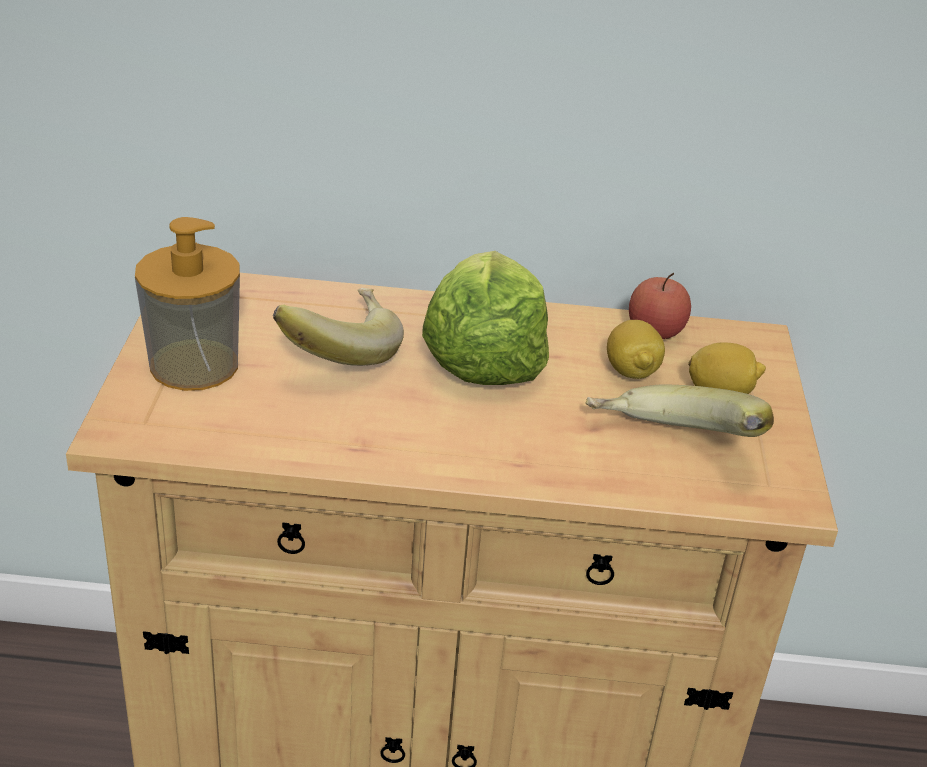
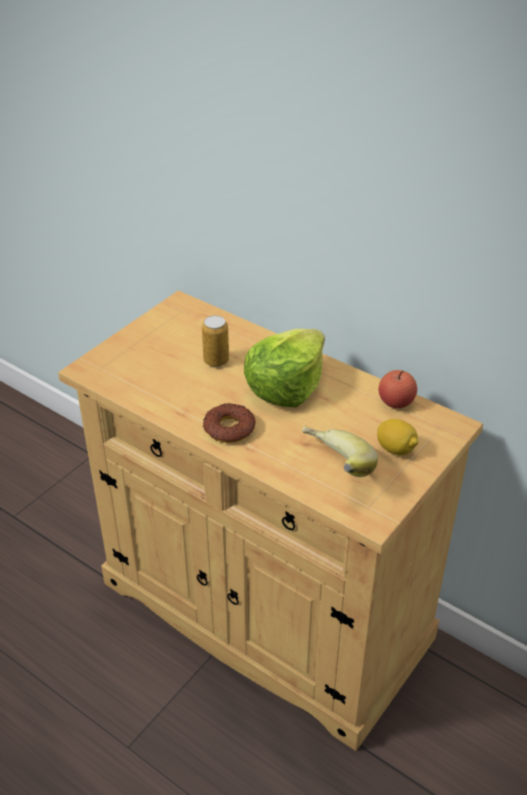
camera: 35 degrees right, 5 degrees up
soap dispenser [135,217,240,391] -> none
banana [273,288,404,366] -> can [202,315,229,367]
lemon [607,320,665,379] -> none
none -> donut [203,403,256,443]

